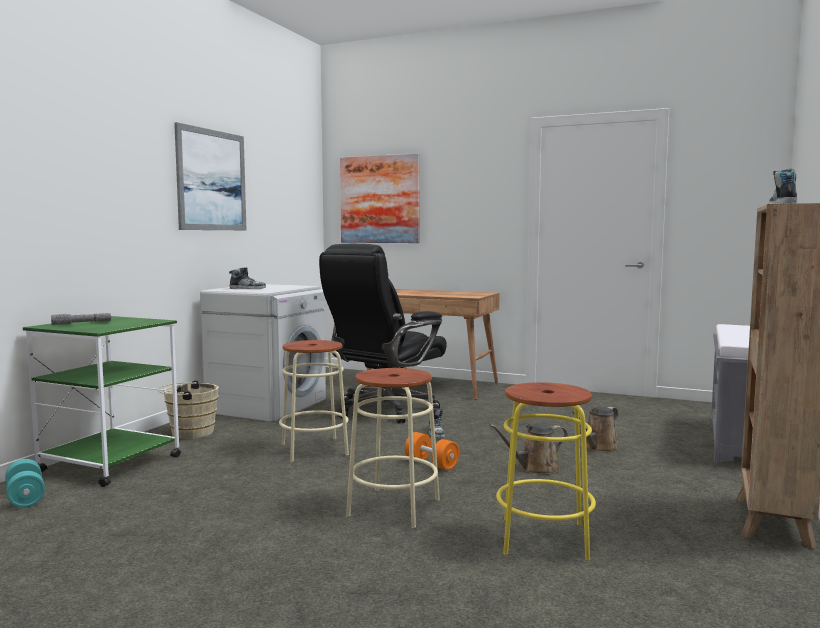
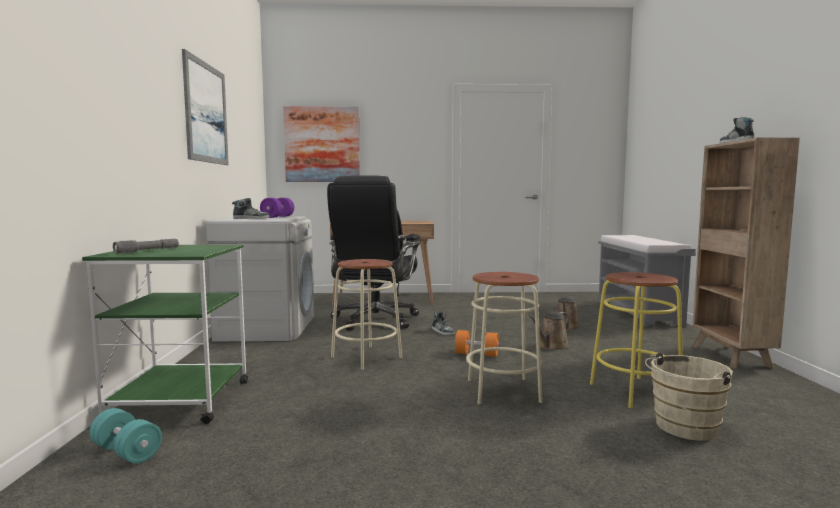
camera: 25 degrees left, 0 degrees up
beige bucket [157,380,219,439] -> beige bucket moved to [645,353,733,441]
none -> purple dumbbell [260,198,294,218]

